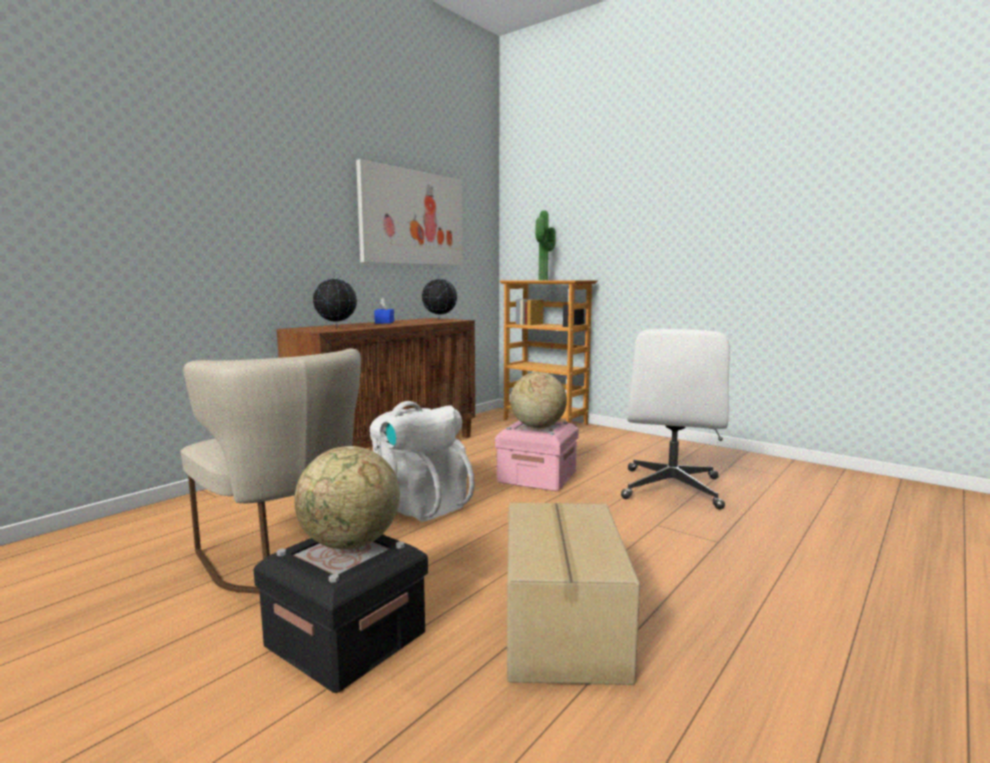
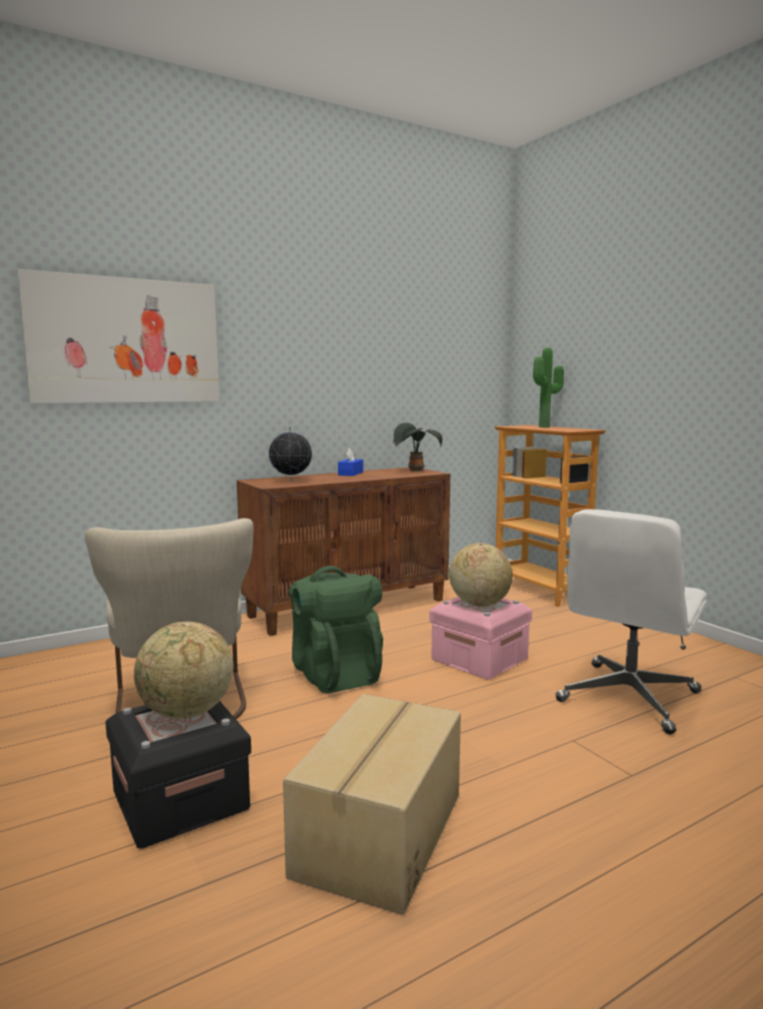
camera: 20 degrees right, 0 degrees up
picture [356,159,463,265] -> picture moved to [17,269,219,403]
white backpack [370,401,475,522] -> green backpack [289,566,383,693]
globe [422,275,457,320] -> potted plant [394,423,442,471]

